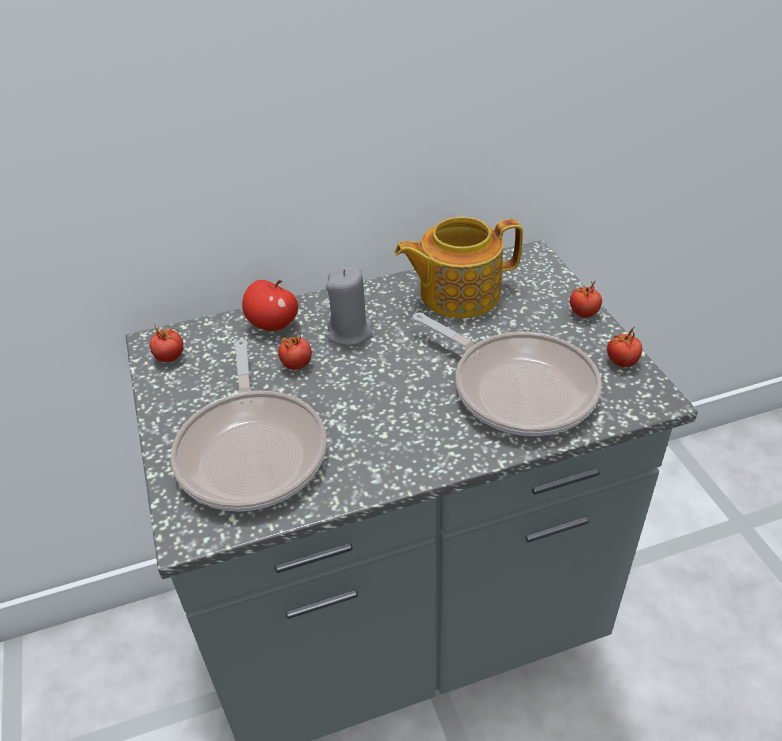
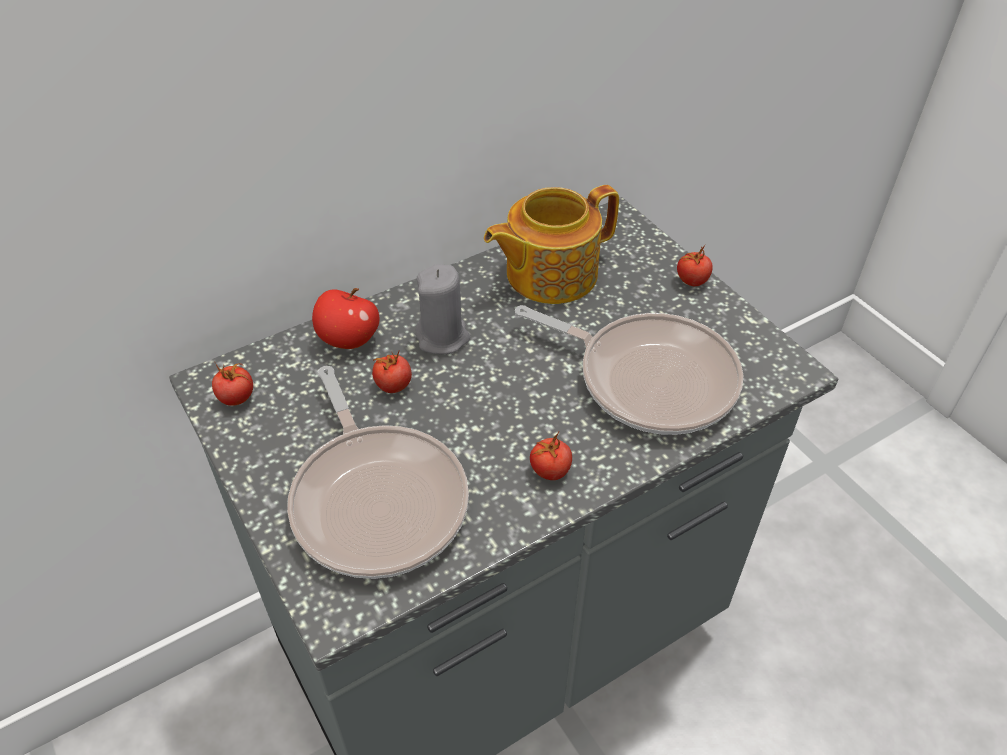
camera: 15 degrees left, 5 degrees up
tomato [607,326,642,367] -> tomato moved to [530,432,572,480]

